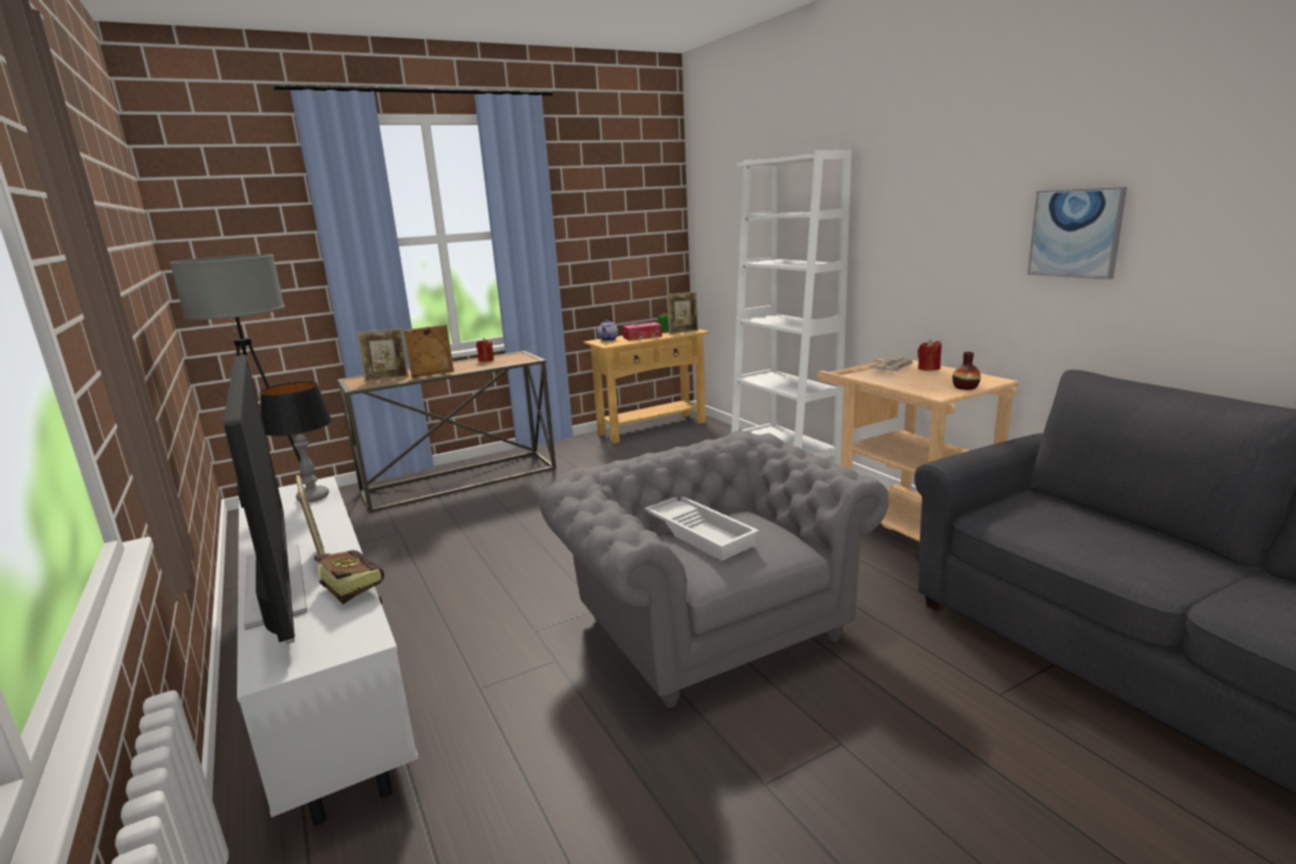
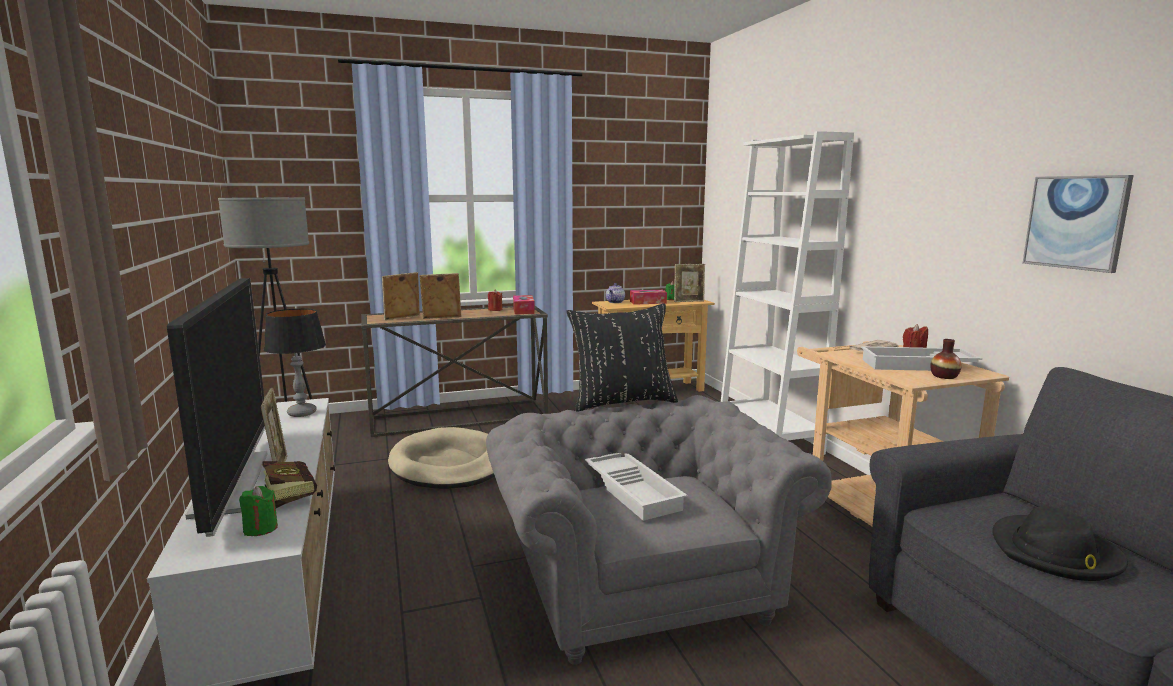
camera: 10 degrees right, 5 degrees down
picture frame [357,328,409,382] -> picture frame turned 150 degrees clockwise [382,272,420,320]
none -> green candle [239,486,278,536]
none -> beige dog bed [388,427,495,489]
none -> tissue box [513,295,535,314]
none -> black pillow [566,304,678,412]
none -> white tray [861,346,982,371]
none -> black hat [992,506,1128,581]

